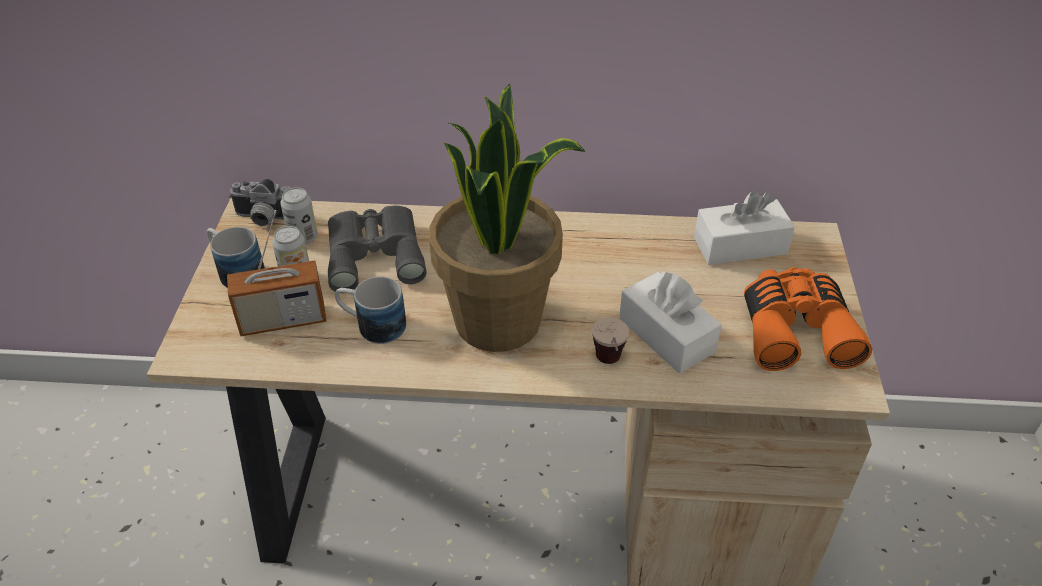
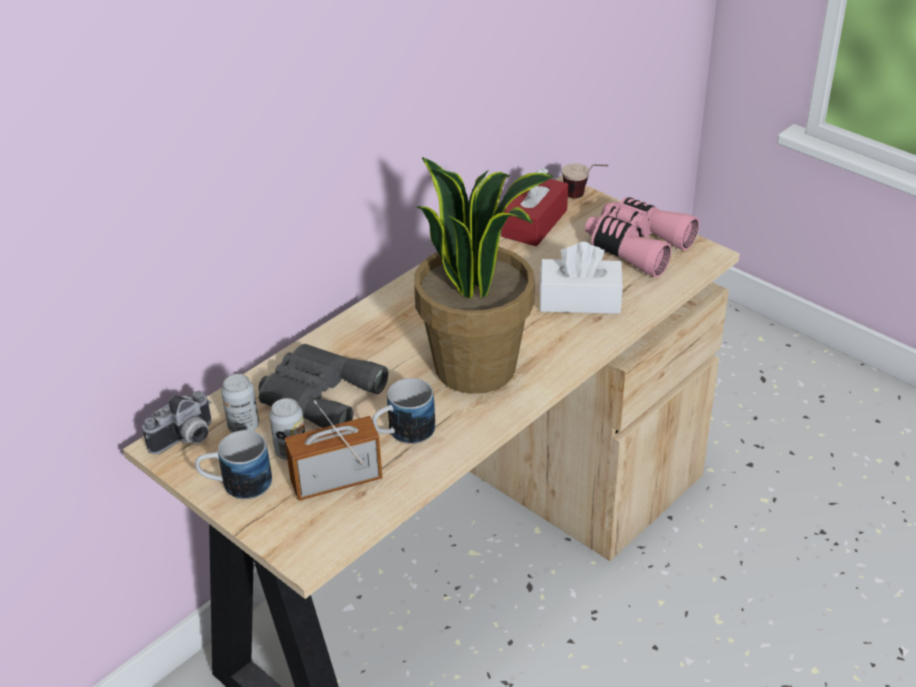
camera: 50 degrees left, 5 degrees down
radio [227,210,326,336] -> radio turned 135 degrees counterclockwise [285,400,383,501]
cup [592,317,629,364] -> cup moved to [562,164,608,198]
white tissue box [694,191,795,265] -> red tissue box [501,167,568,246]
orange binoculars [744,267,872,371] -> pink binoculars [585,197,699,277]

